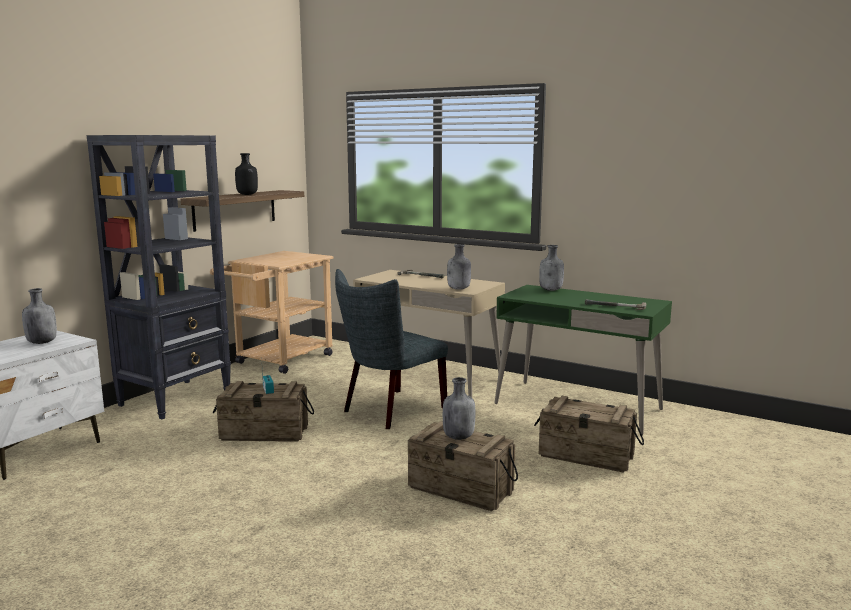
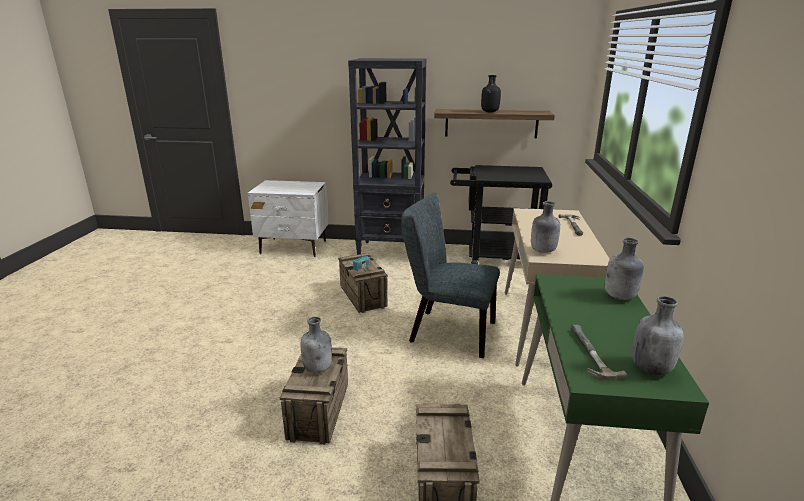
camera: 65 degrees right, 10 degrees up
grey bottle [22,288,57,344] -> grey bottle moved to [632,296,684,375]
beige cart [210,251,333,374] -> black cart [450,165,552,264]

